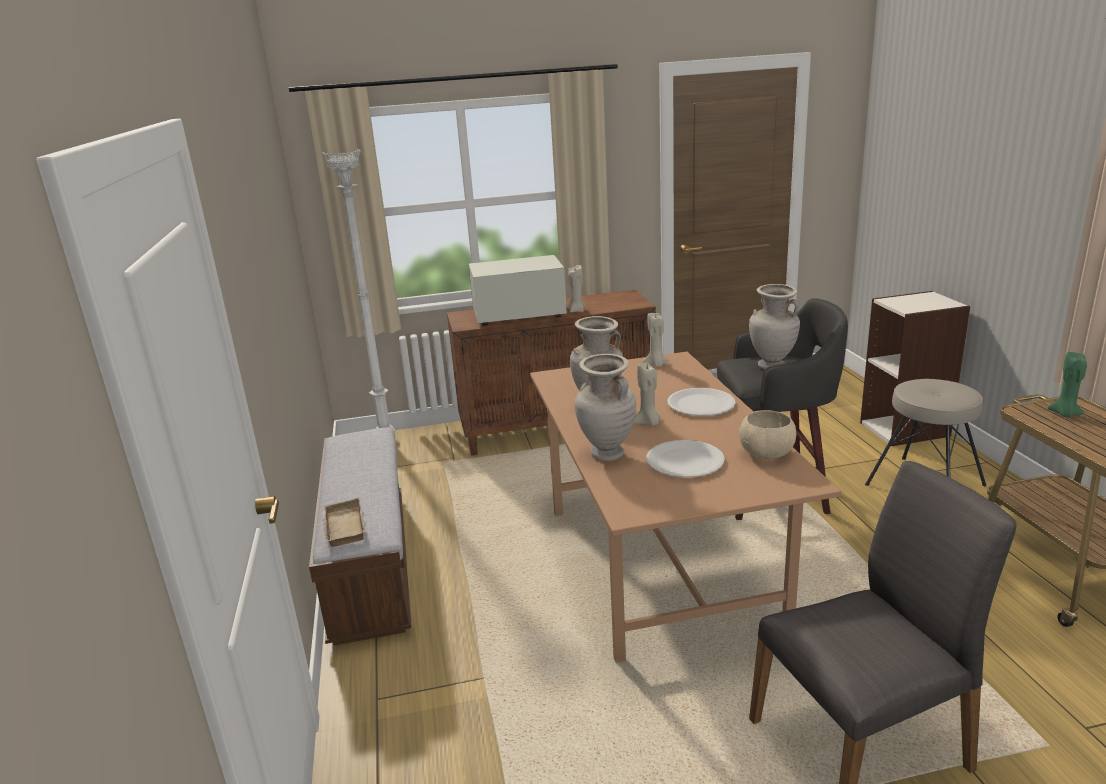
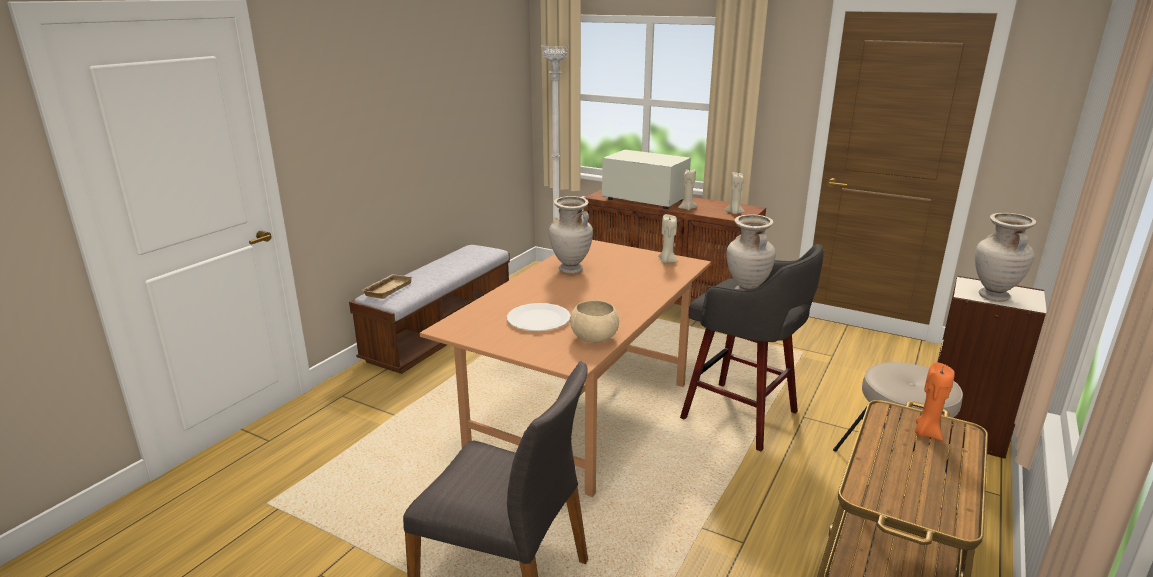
camera: 40 degrees right, 0 degrees up
beige vase [575,354,636,461] -> beige vase moved to [975,213,1036,302]
beige candle [634,363,661,426] -> beige candle moved to [725,172,745,214]
white plate [667,388,736,416] -> none
green candle [1047,352,1087,418] -> orange candle [915,362,955,441]

